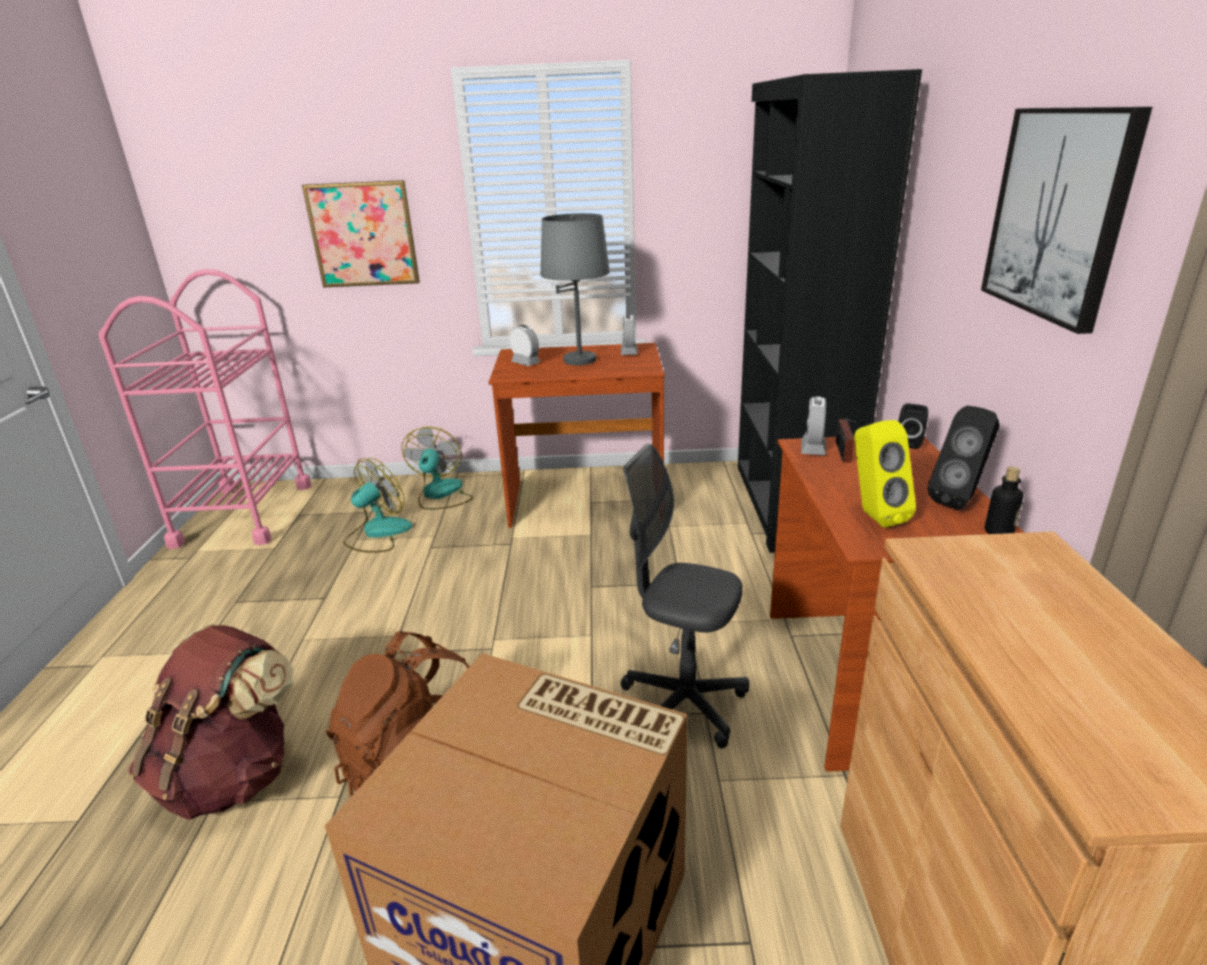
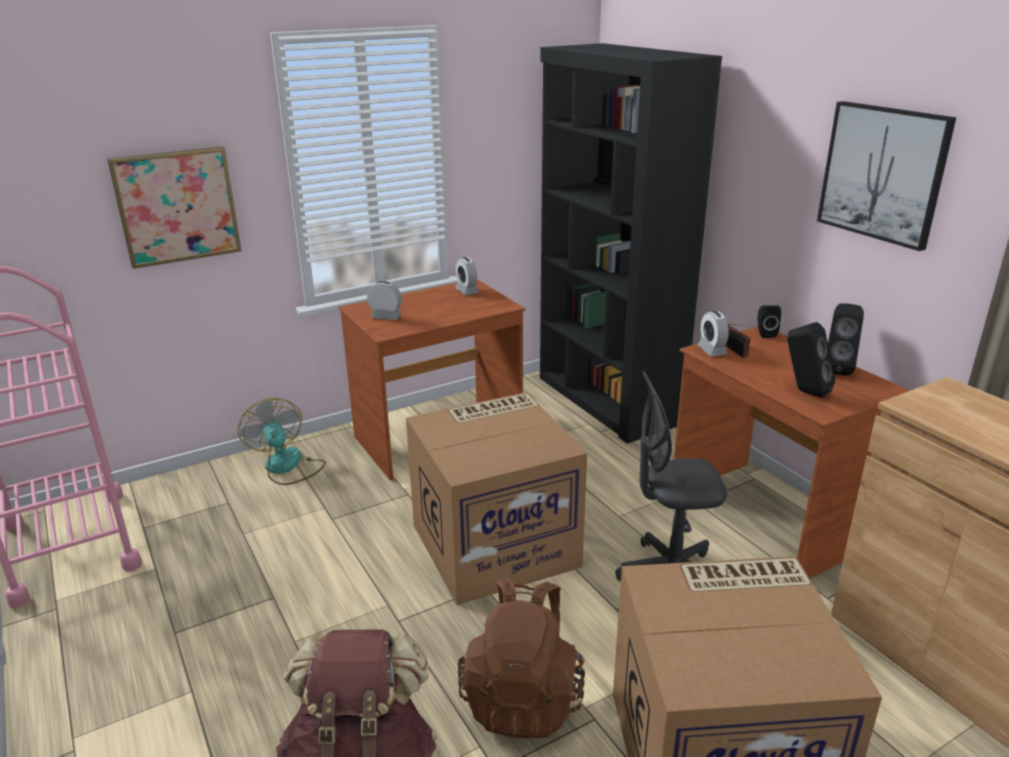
camera: 30 degrees left, 0 degrees up
fan [343,458,413,553] -> none
grey table lamp [540,213,610,365] -> none
yellow speaker [854,420,916,528] -> black speaker [787,322,835,398]
bottle [985,467,1024,534] -> none
none -> cardboard box [406,392,587,605]

